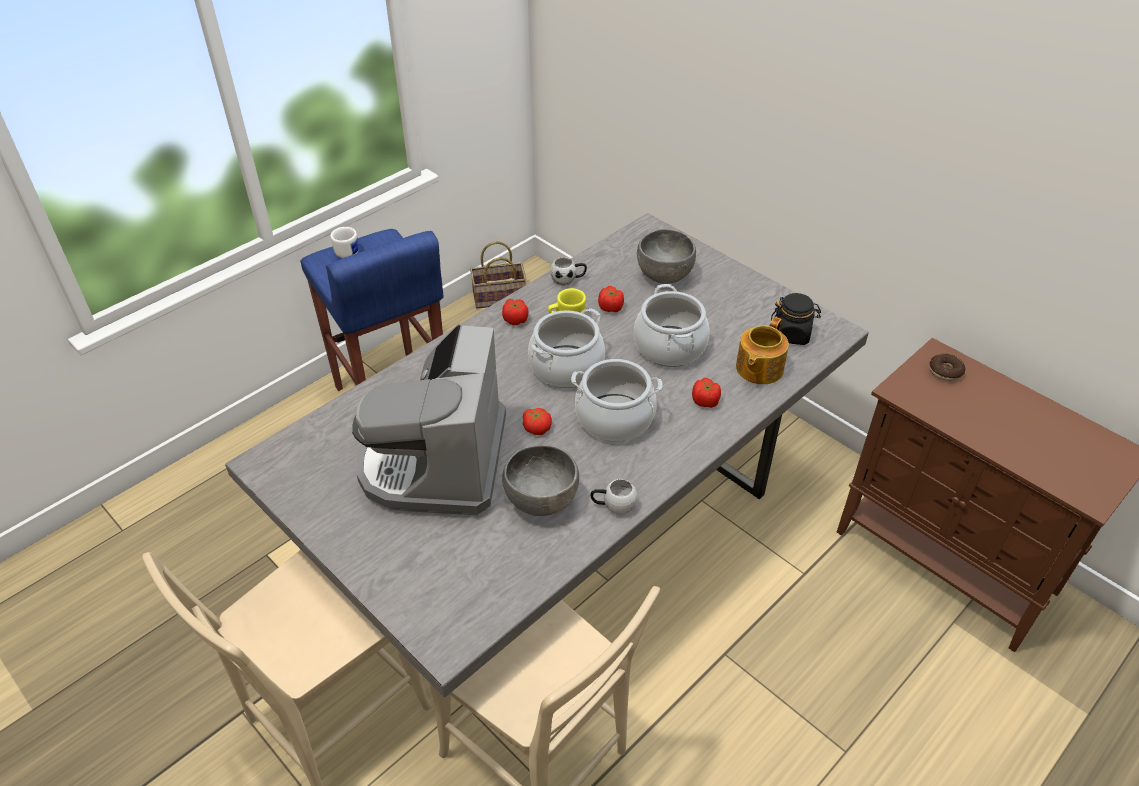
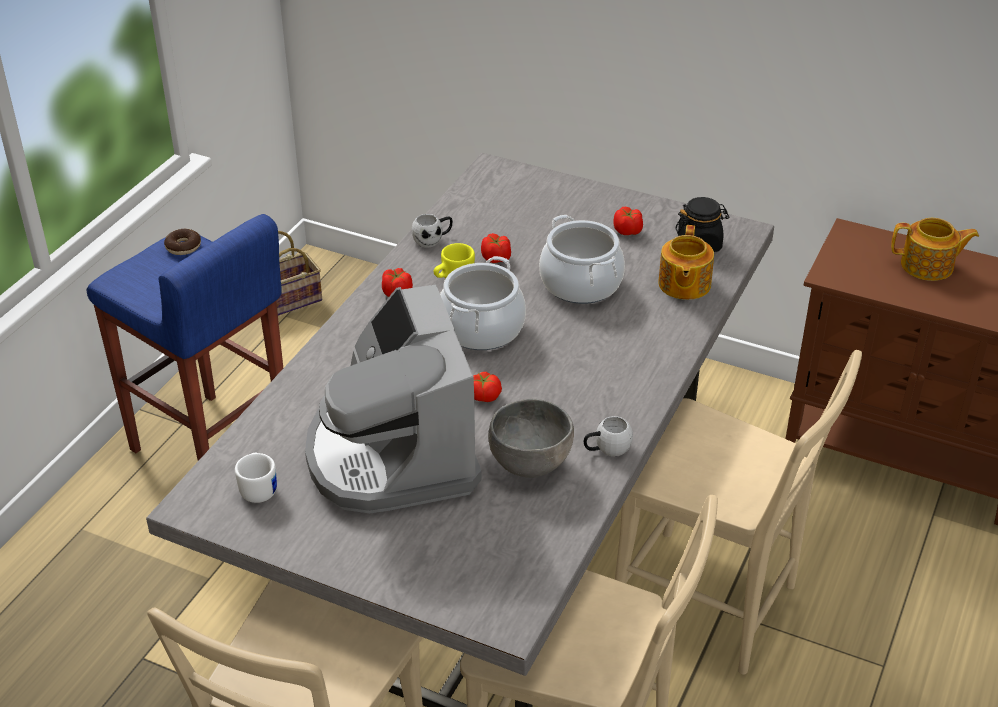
camera: 20 degrees left, 5 degrees down
white mug [330,227,359,258] -> white mug moved to [235,453,277,503]
cooking pot [571,359,663,442] -> none
grey bowl [637,229,696,284] -> none
tomato [692,378,721,408] -> tomato moved to [613,206,643,235]
donut [929,354,965,381] -> donut moved to [164,229,201,255]
none -> beige chair [615,350,862,675]
none -> teapot [891,218,979,281]

